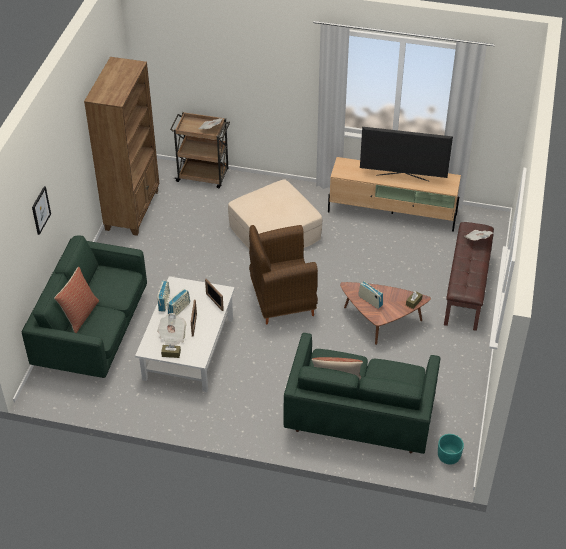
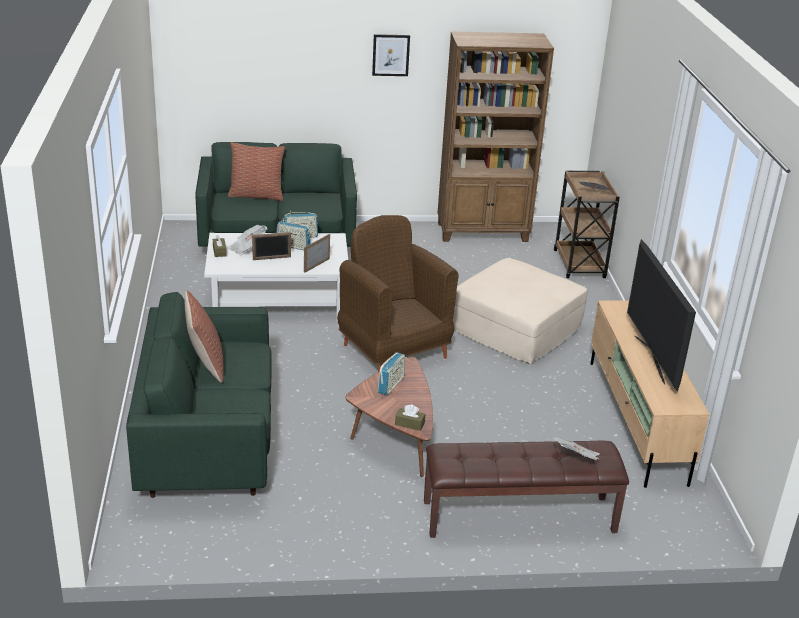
camera: 70 degrees right, 15 degrees down
picture [32,186,51,235] -> picture moved to [372,34,410,76]
turquoise planter [438,434,464,465] -> none

